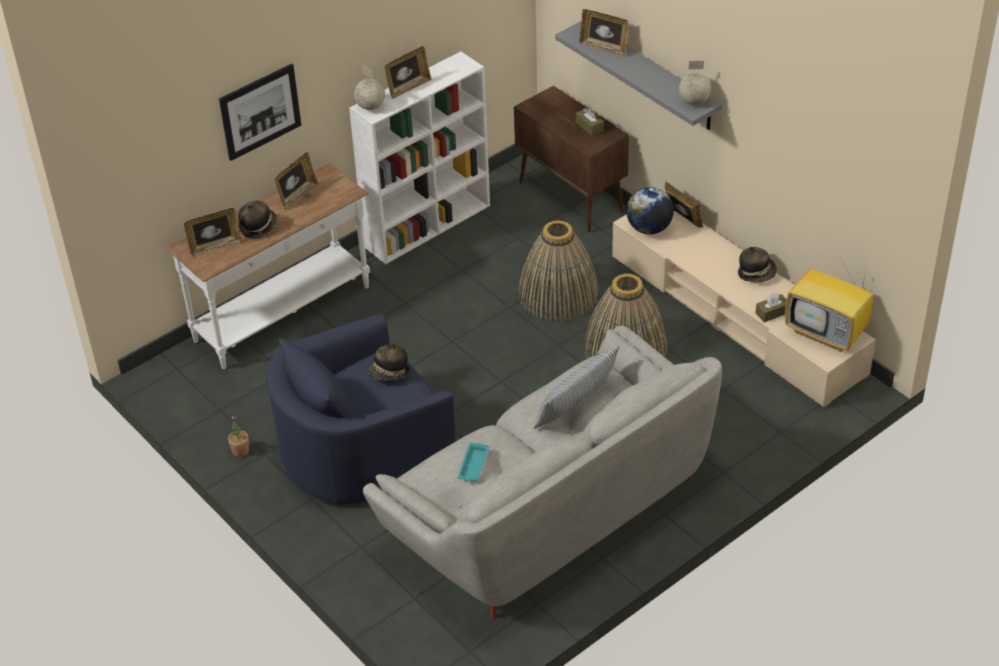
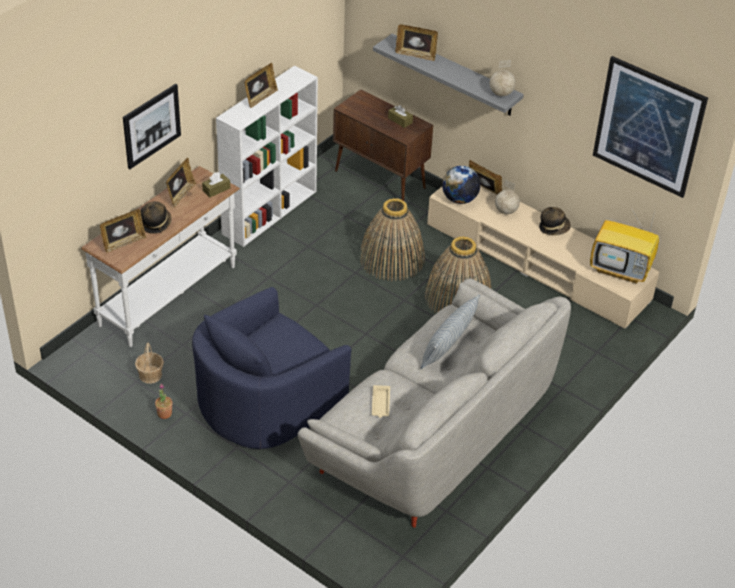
camera: 15 degrees left, 0 degrees up
globe [354,64,385,110] -> globe moved to [495,180,520,214]
hat [369,343,410,381] -> none
turquoise tray [458,442,489,482] -> beige tray [372,385,390,418]
brown tissue box [755,293,787,322] -> brown tissue box moved to [202,172,230,197]
none -> basket [135,343,164,384]
none -> picture [593,56,708,198]

